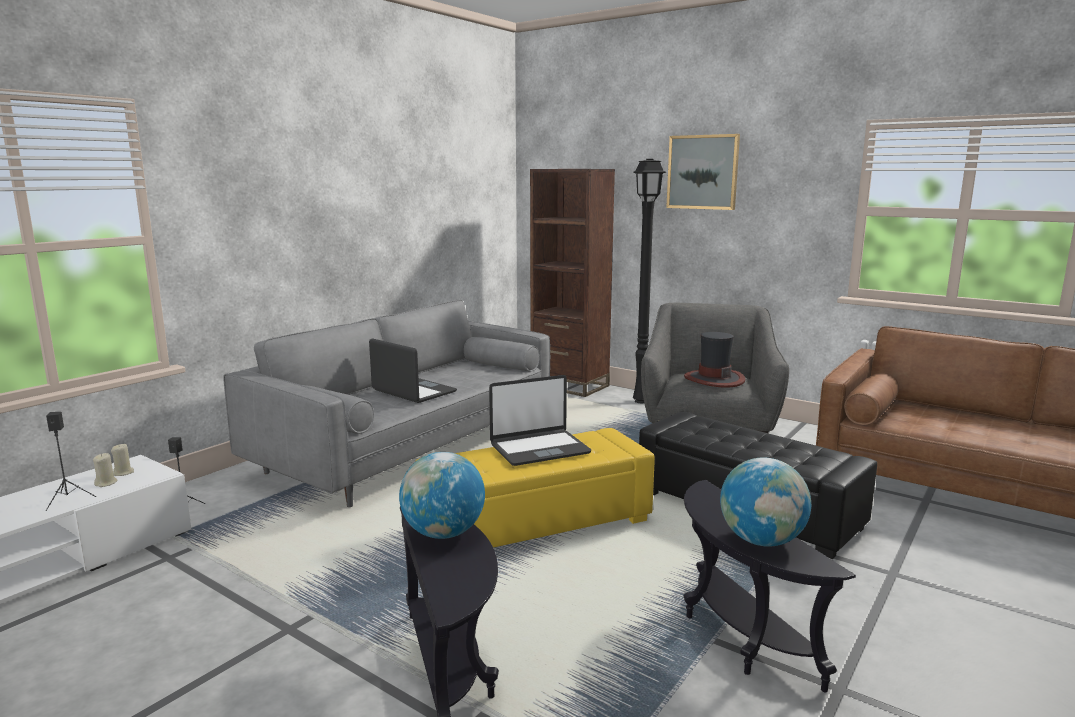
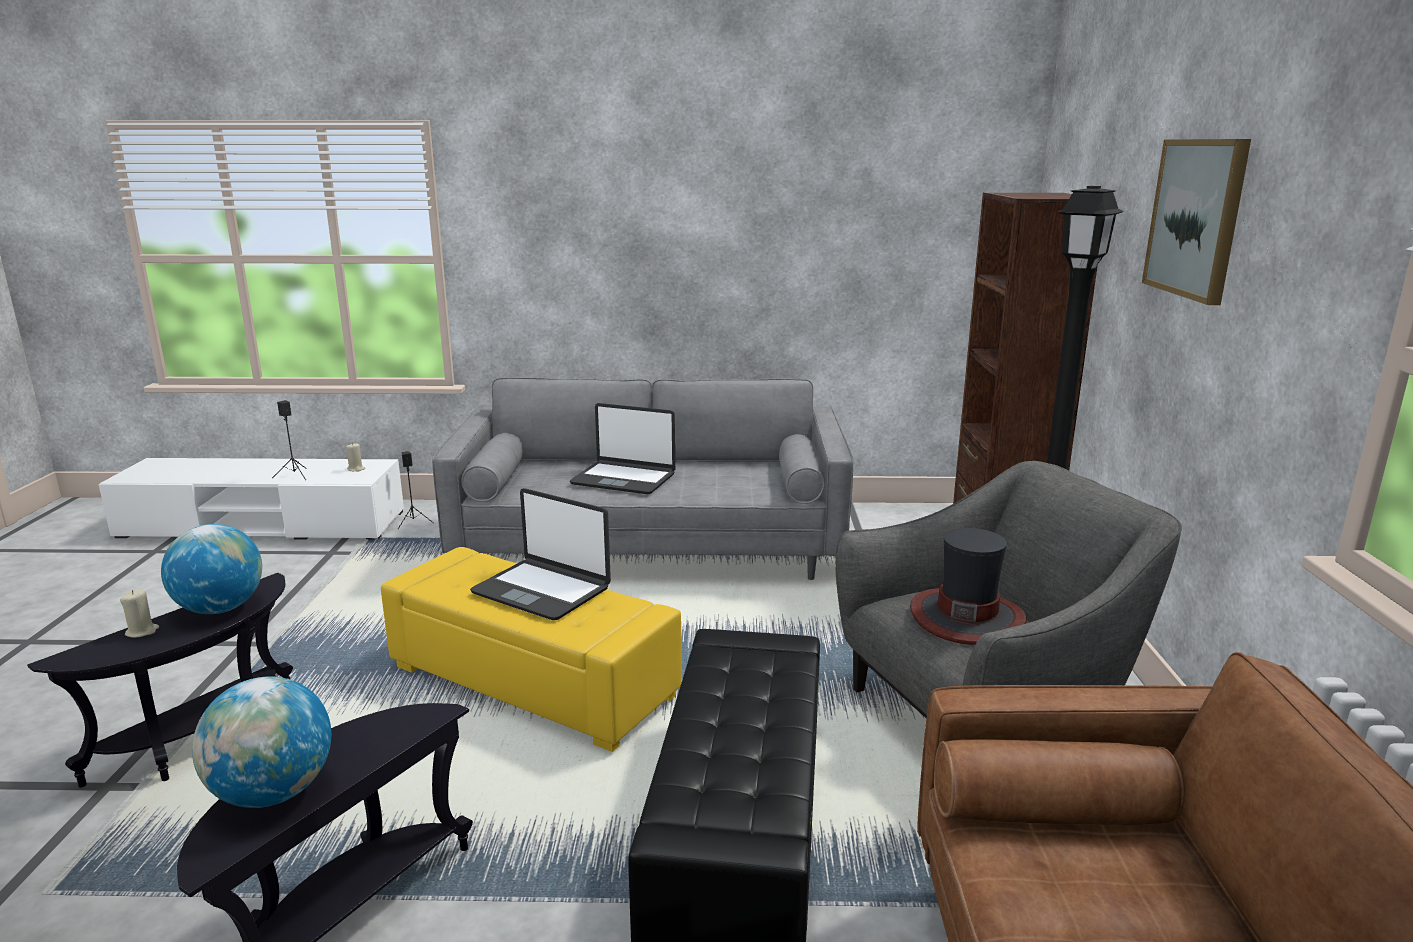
camera: 55 degrees right, 5 degrees up
beige candle [93,453,118,487] -> beige candle moved to [120,590,159,638]
laptop [369,338,457,403] -> laptop turned 105 degrees clockwise [570,403,675,494]

